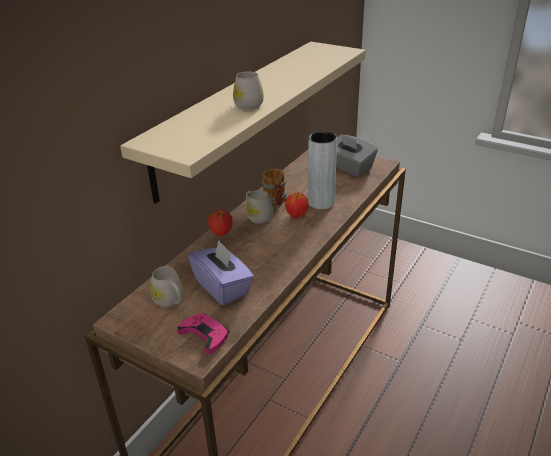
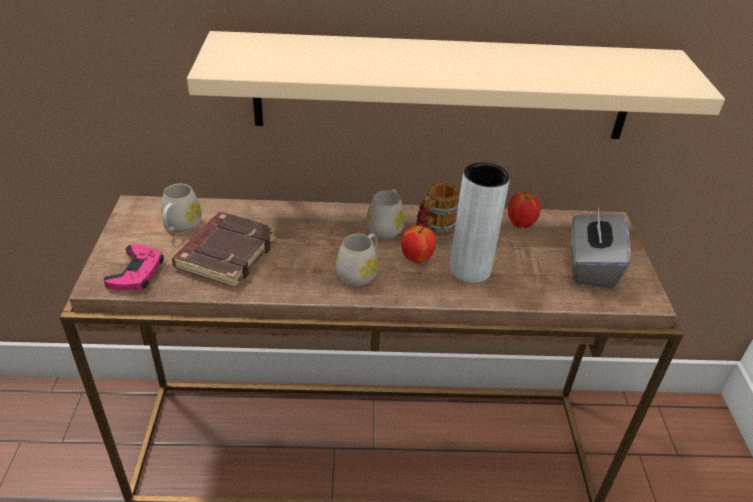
camera: 55 degrees right, 5 degrees up
purple tissue box [188,240,254,306] -> brown book [172,212,277,288]
apple [208,209,233,236] -> apple moved to [508,193,541,228]
white mug [233,71,264,110] -> white mug moved to [336,234,378,286]

